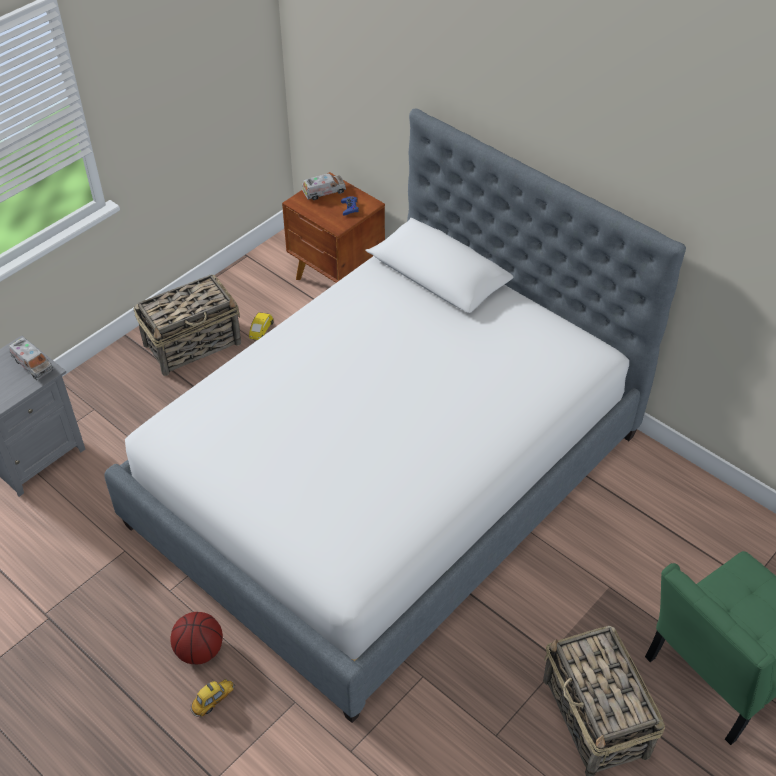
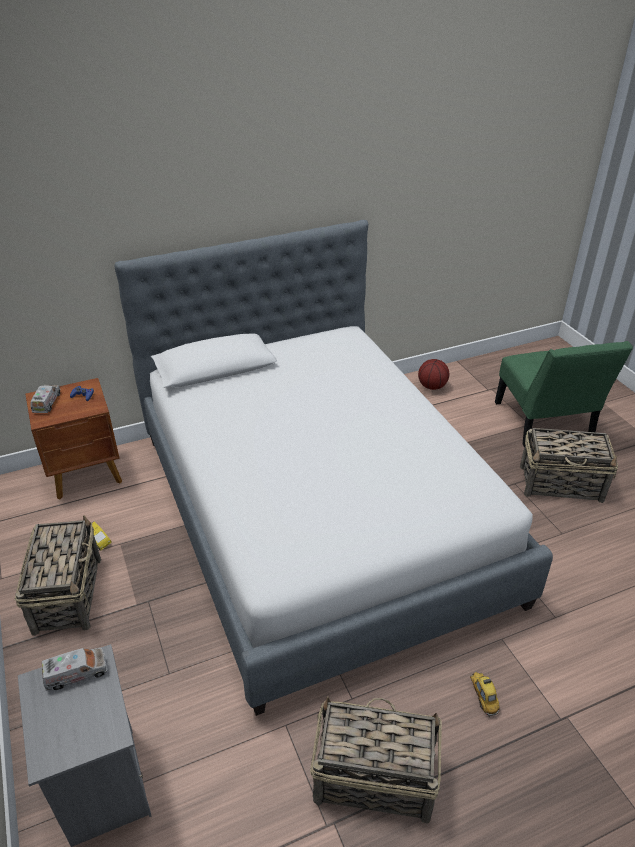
camera: 65 degrees left, 10 degrees down
basketball [170,612,223,664] -> basketball moved to [418,359,449,390]
none -> basket [310,697,442,824]

